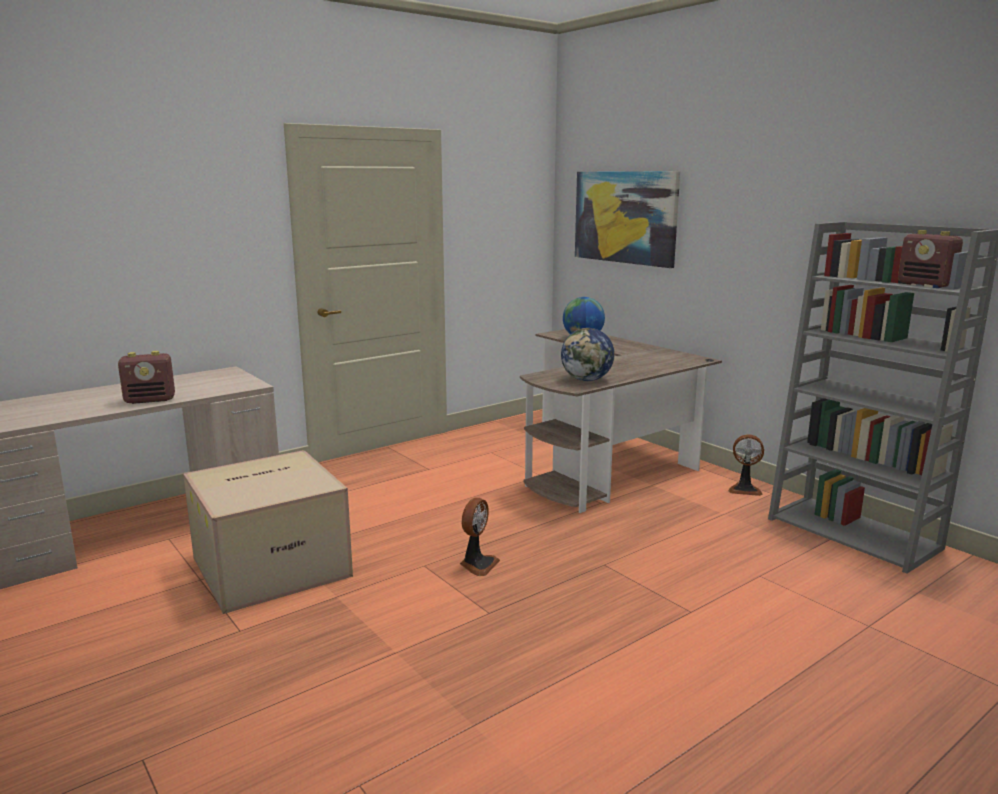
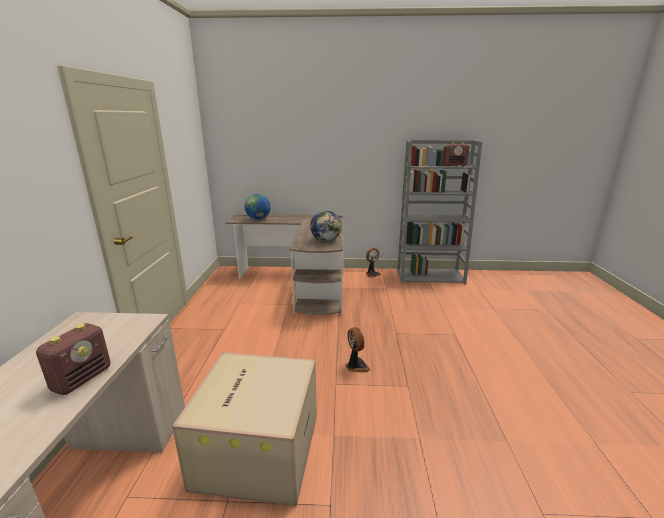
camera: 50 degrees left, 5 degrees up
picture [575,171,680,268] -> none

